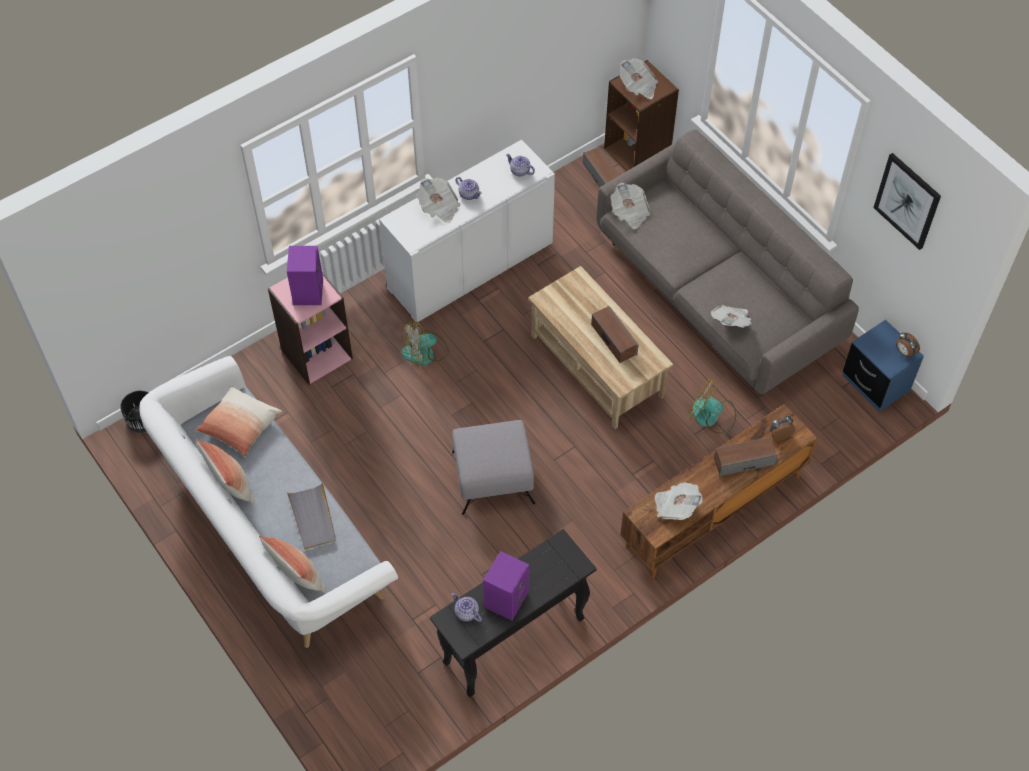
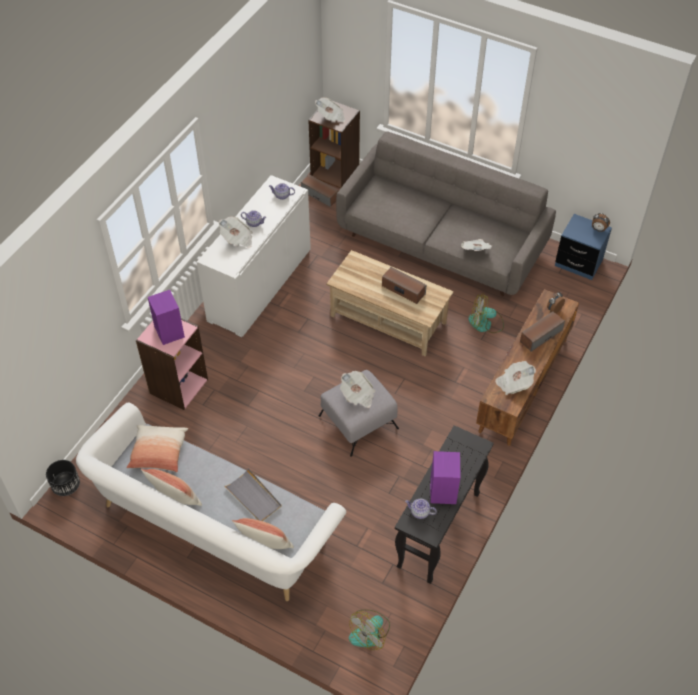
camera: 25 degrees left, 5 degrees down
fan [402,320,449,366] -> fan moved to [349,609,390,650]
newspaper [610,183,650,229] -> newspaper moved to [340,371,375,408]
picture [873,153,941,250] -> none

